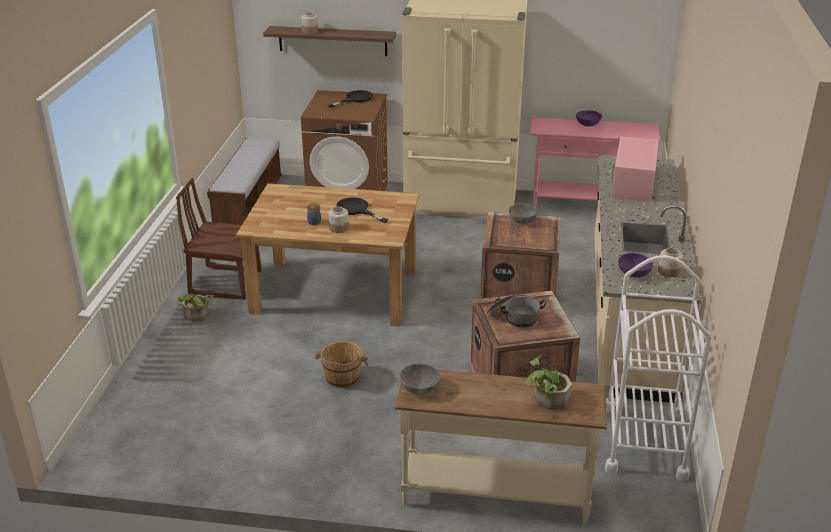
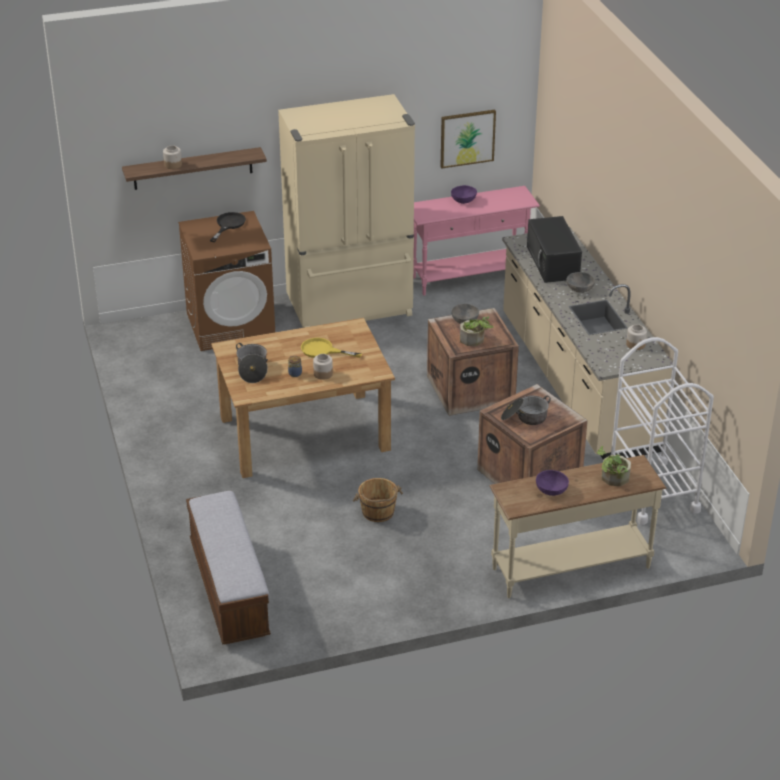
camera: 25 degrees left, 5 degrees up
brown chair [176,178,262,300] -> none
potted plant [178,293,214,322] -> potted plant moved to [460,316,494,346]
bench [207,138,282,225] -> bench moved to [186,490,271,645]
black frying pan [336,198,388,223] -> yellow frying pan [301,338,362,358]
grey bowl [400,364,440,395] -> grey bowl moved to [566,272,595,293]
pink microwave [611,136,659,202] -> black microwave [527,216,582,283]
purple bowl [618,253,653,278] -> purple bowl moved to [536,470,569,496]
none -> cooking pot [236,343,268,383]
none -> picture [441,110,496,168]

